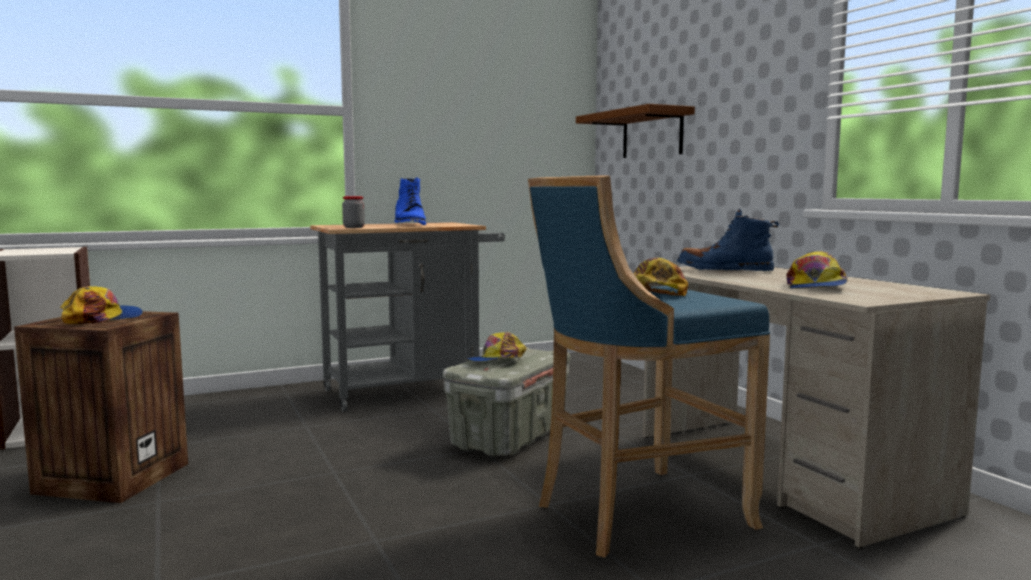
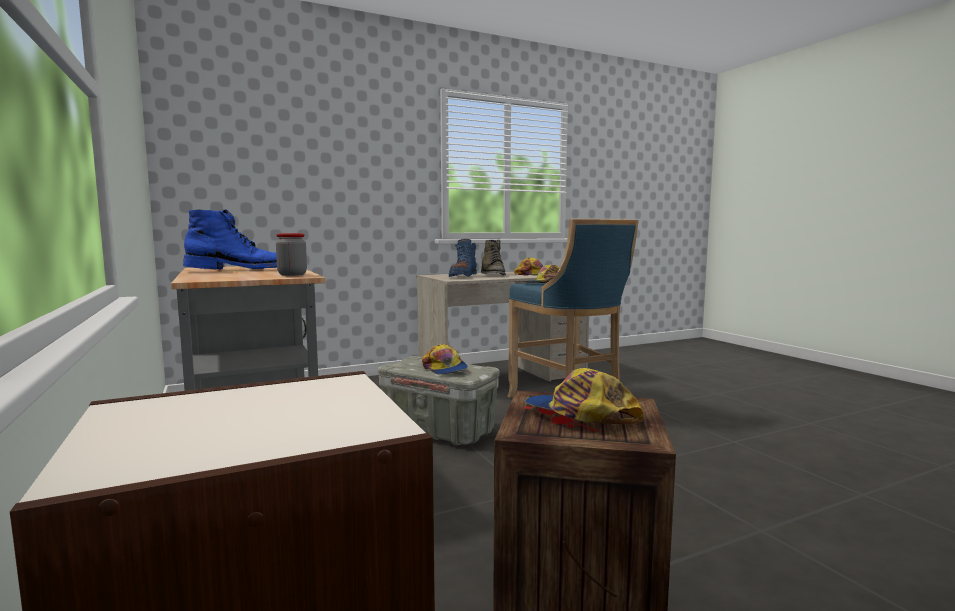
camera: 90 degrees left, 0 degrees up
brown shelf [576,104,695,158] -> none
none -> green boot [481,239,506,276]

